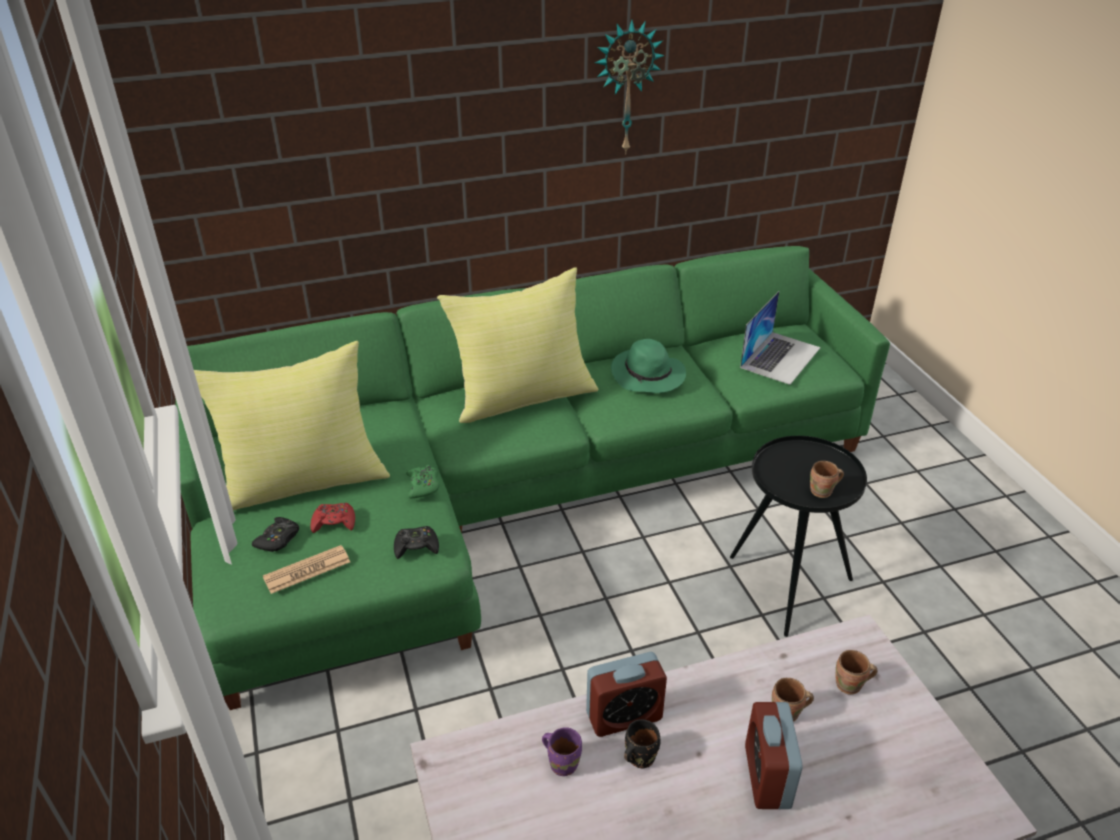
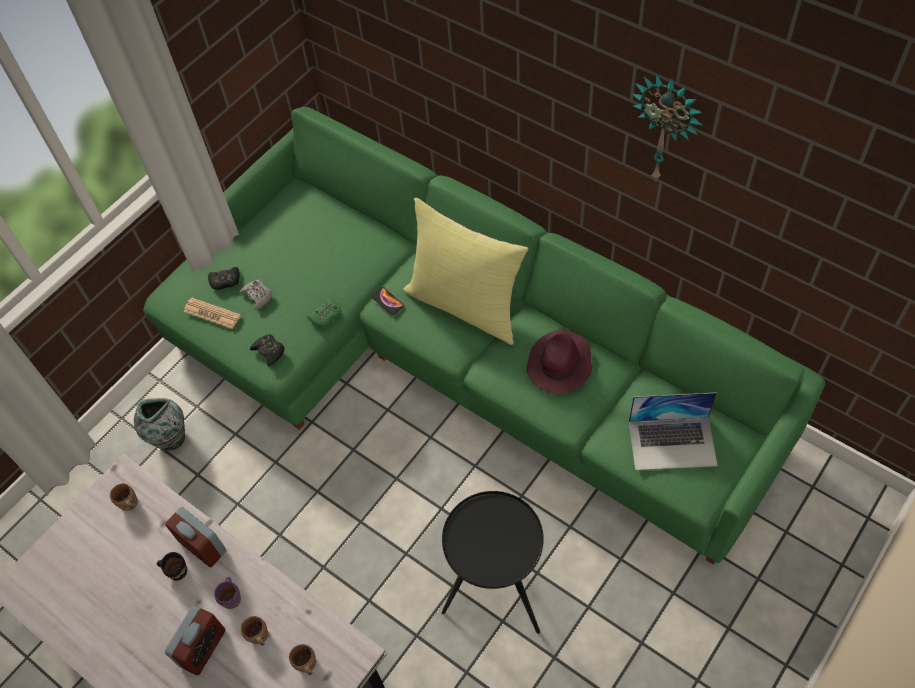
camera: 60 degrees right, 20 degrees up
yellow pillow [194,341,390,511] -> none
red game controller [310,503,355,533] -> grey game controller [240,280,272,310]
purple mug [542,727,582,776] -> purple mug moved to [214,577,241,609]
green hat [611,339,686,393] -> purple hat [526,330,592,394]
alarm clock [745,702,803,809] -> alarm clock turned 150 degrees clockwise [165,606,225,675]
brown mug [810,461,844,498] -> brown mug moved to [110,483,138,511]
none -> vase [134,398,185,451]
none -> phone [371,287,404,315]

